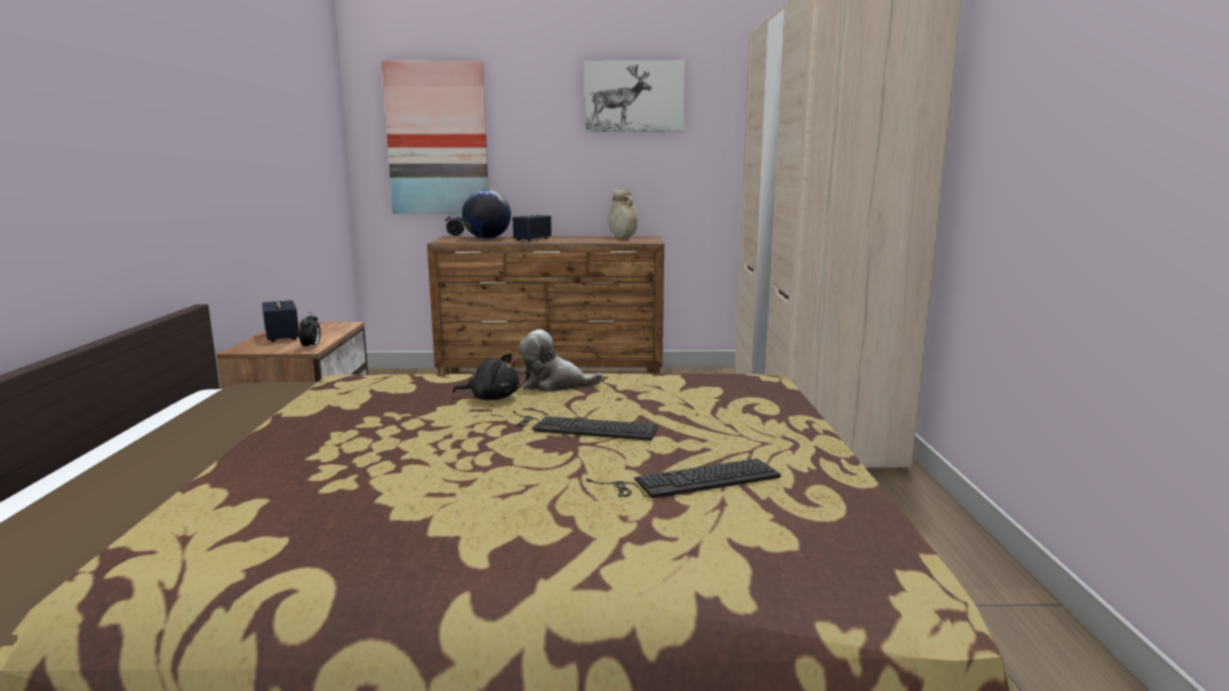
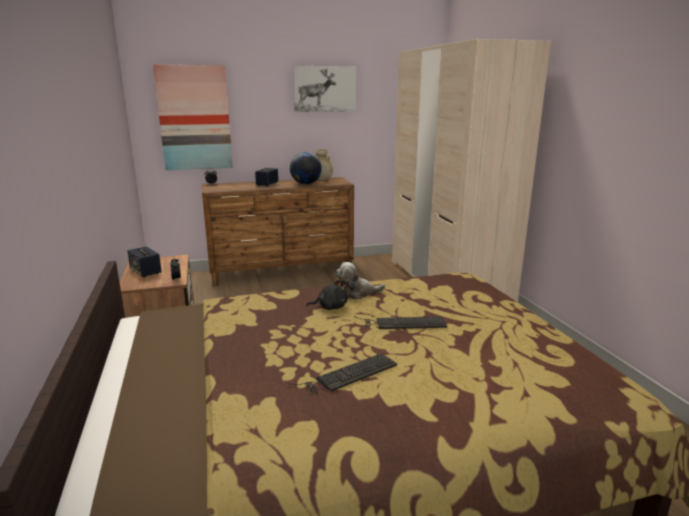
camera: 15 degrees left, 5 degrees up
globe [462,189,511,239] -> globe moved to [290,152,322,184]
keyboard [586,459,781,499] -> keyboard moved to [288,354,397,393]

